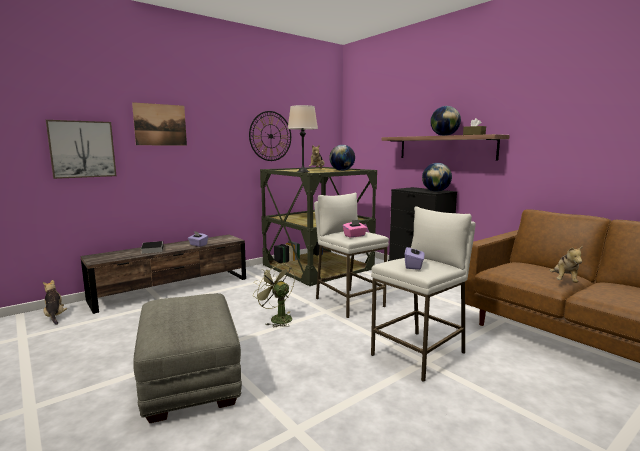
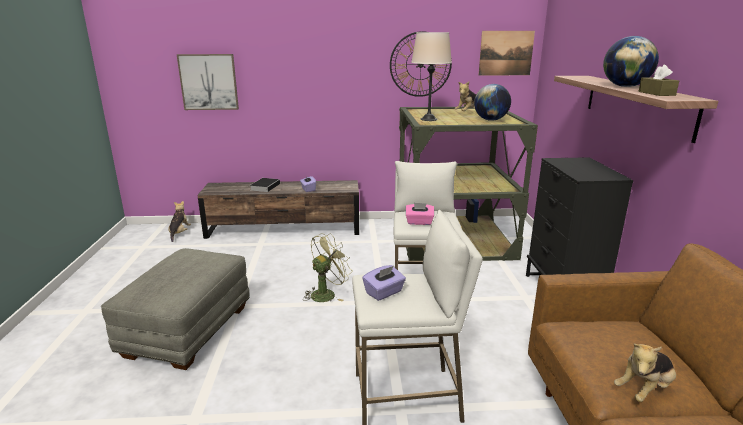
camera: 35 degrees right, 10 degrees up
picture [132,102,187,145] -> picture moved to [479,31,535,76]
green fan [253,262,295,327] -> green fan turned 60 degrees clockwise [304,233,352,302]
globe [422,163,452,192] -> none

